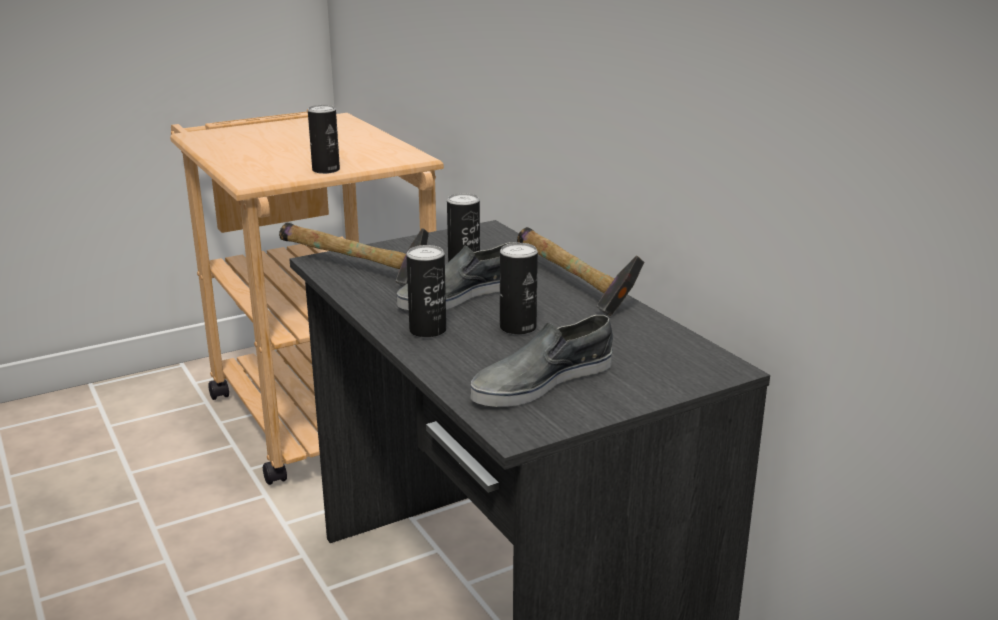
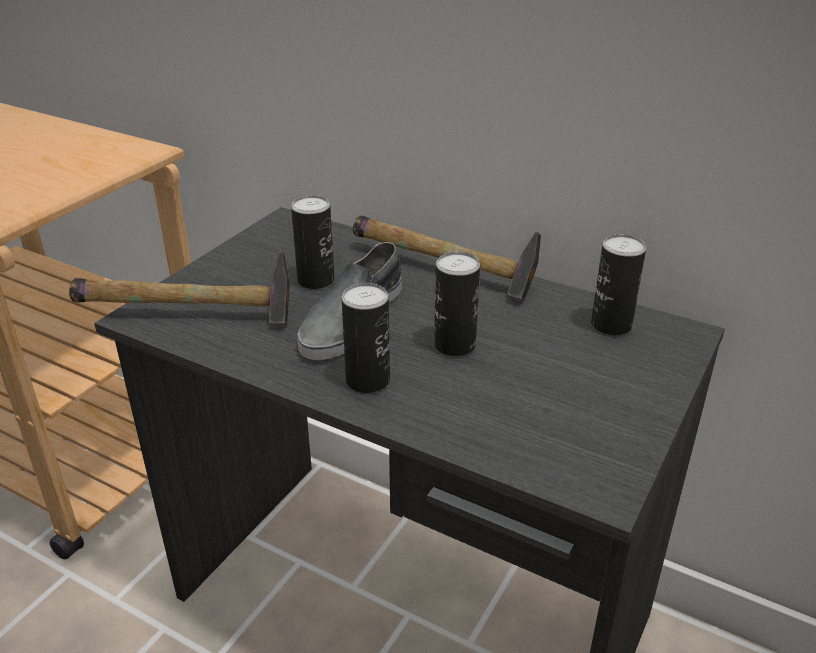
camera: 30 degrees left, 10 degrees up
can [308,105,340,174] -> can moved to [591,234,646,335]
grey shoe [471,315,613,407] -> none

